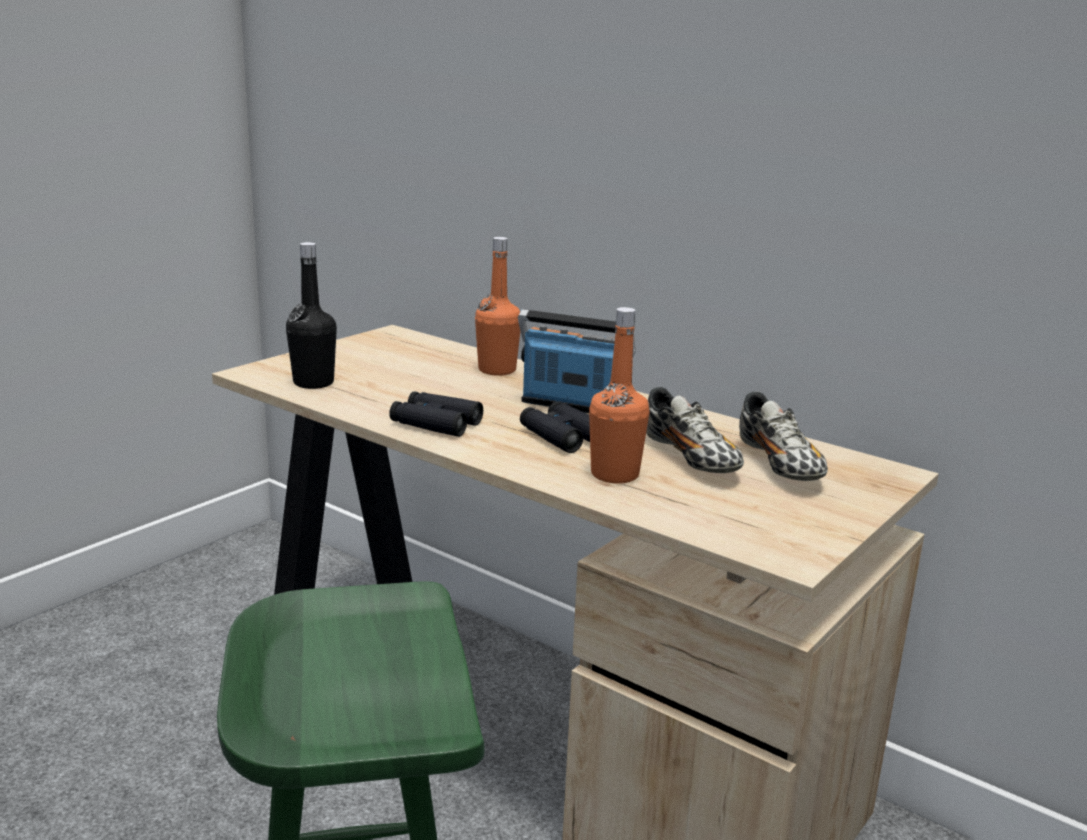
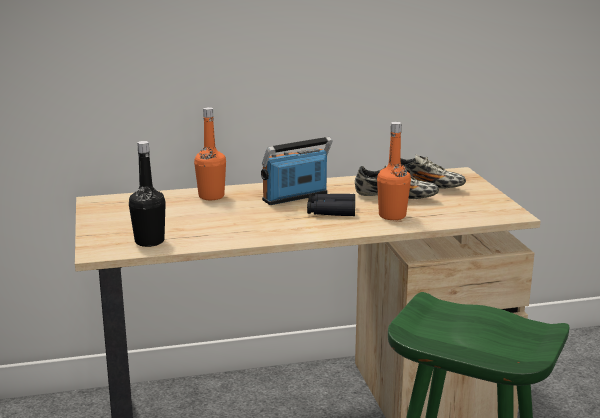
camera: 50 degrees left, 0 degrees up
black binoculars [389,391,483,437] -> none

